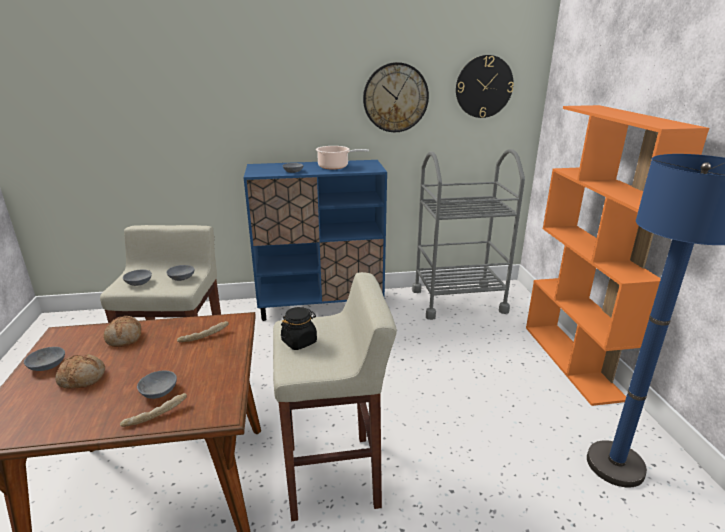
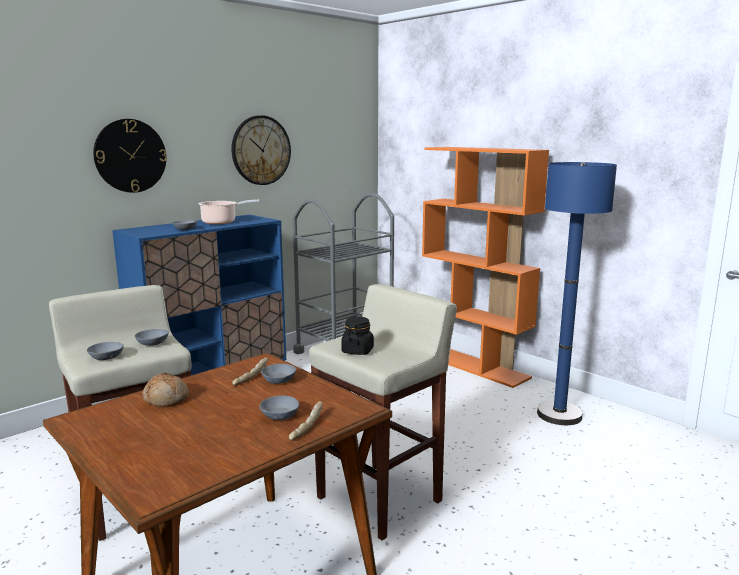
camera: 35 degrees left, 10 degrees down
grey bowl [24,347,65,371] -> grey bowl moved to [261,364,296,384]
bread [55,354,105,389] -> none
wall clock [456,55,514,118] -> wall clock moved to [93,119,167,193]

